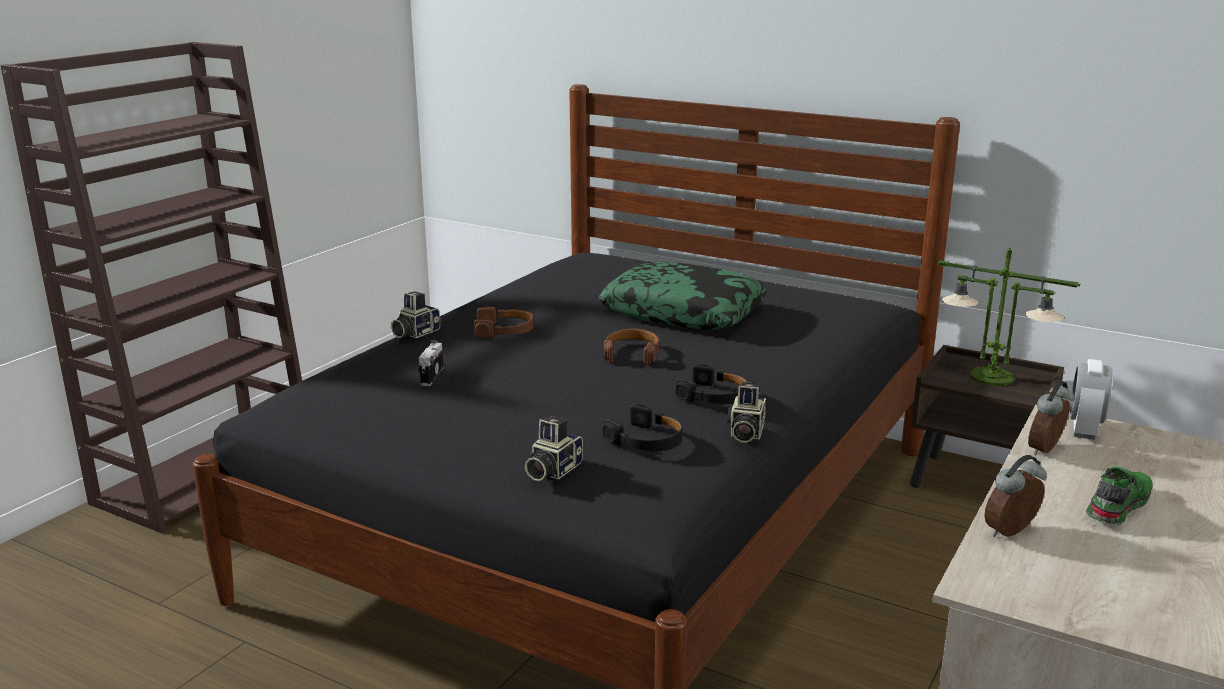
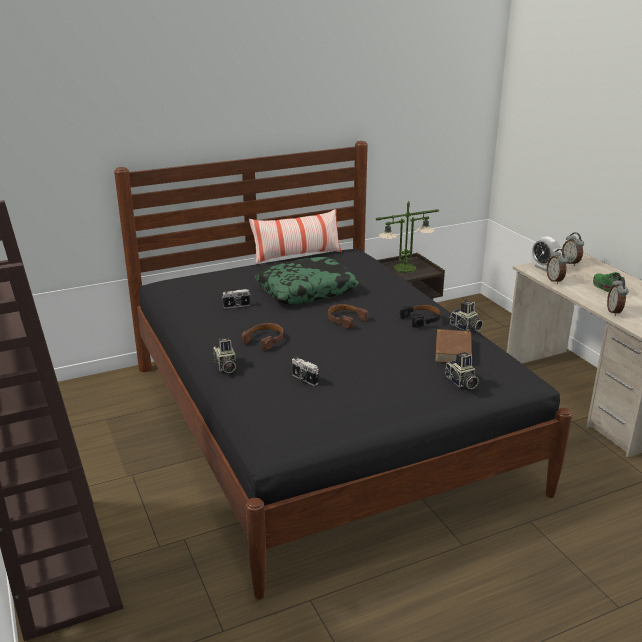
camera: 55 degrees left, 5 degrees up
black headphones [603,404,683,451] -> brown book [435,329,472,363]
none -> camera [222,289,251,308]
none -> pillow [249,209,342,265]
none -> alarm clock [562,232,584,266]

